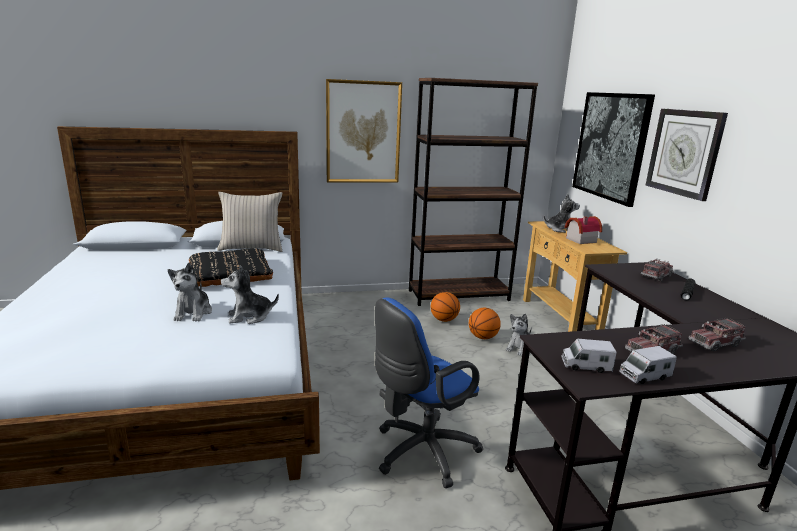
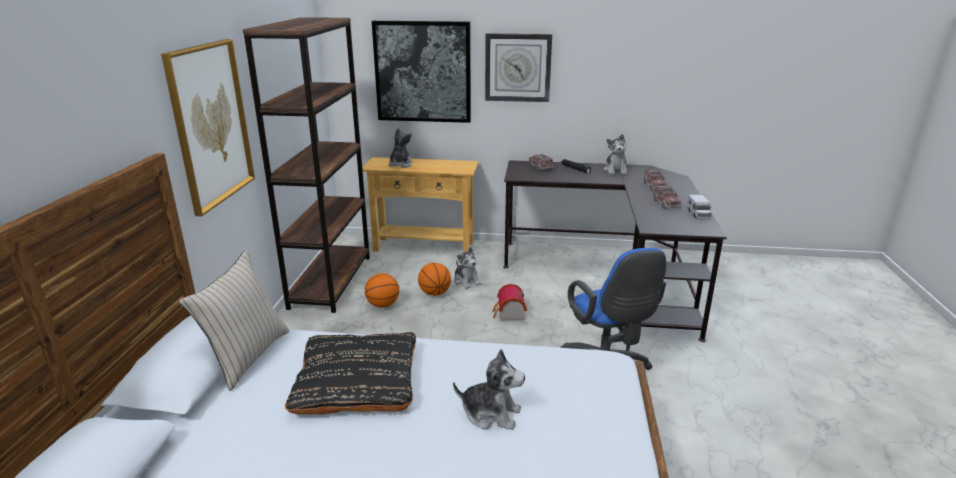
camera: 70 degrees left, 5 degrees up
plush toy [221,265,279,324] -> plush toy moved to [603,134,628,175]
toy truck [561,339,617,373] -> none
toy house [565,216,602,244] -> toy house moved to [492,284,527,321]

